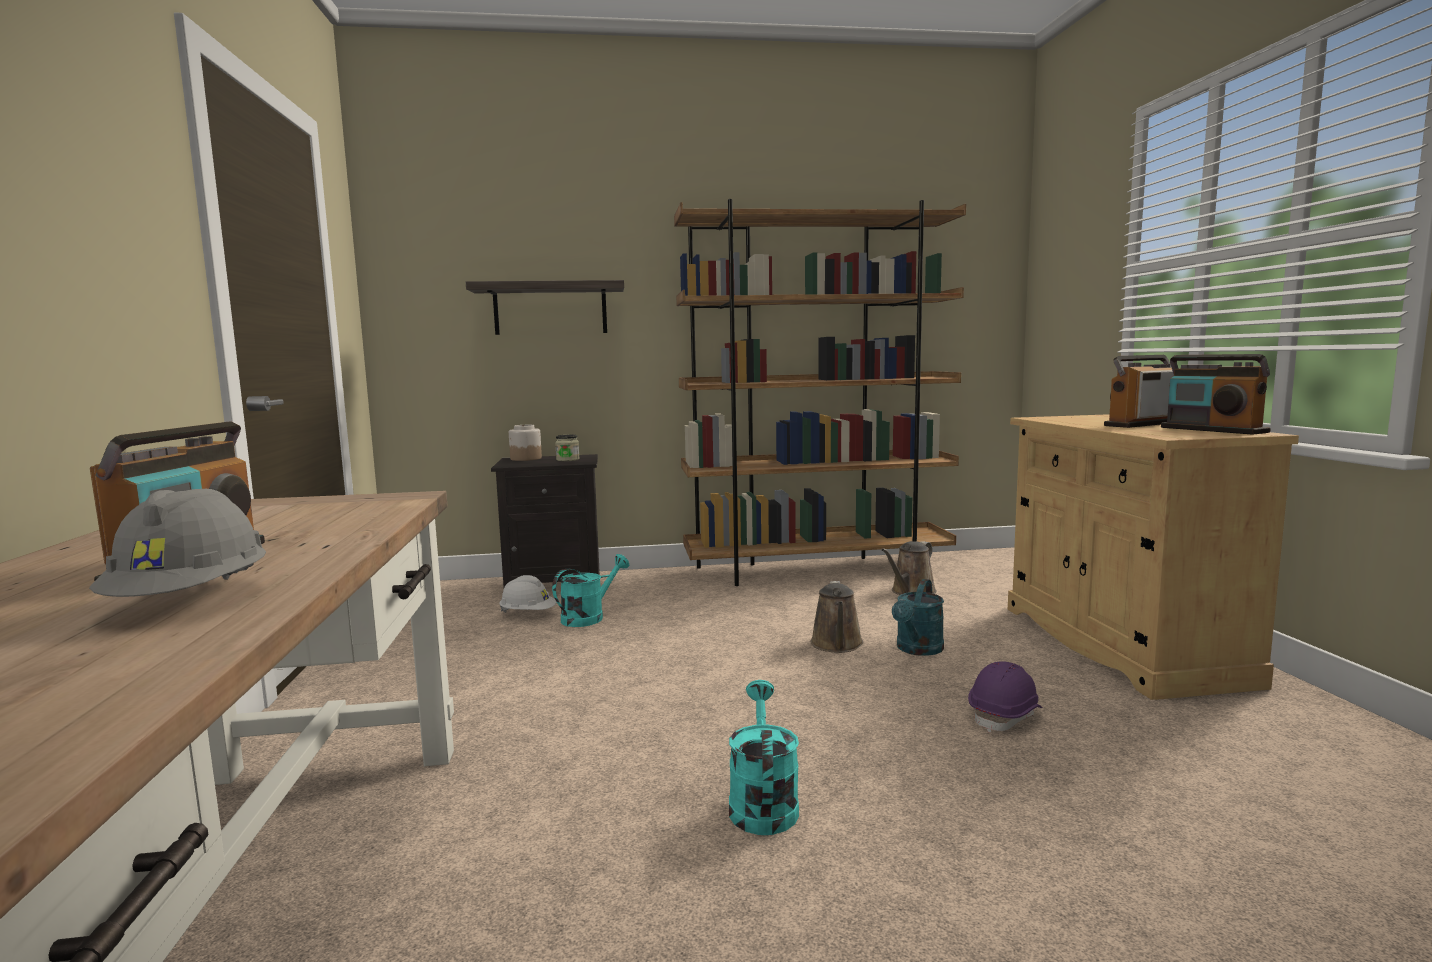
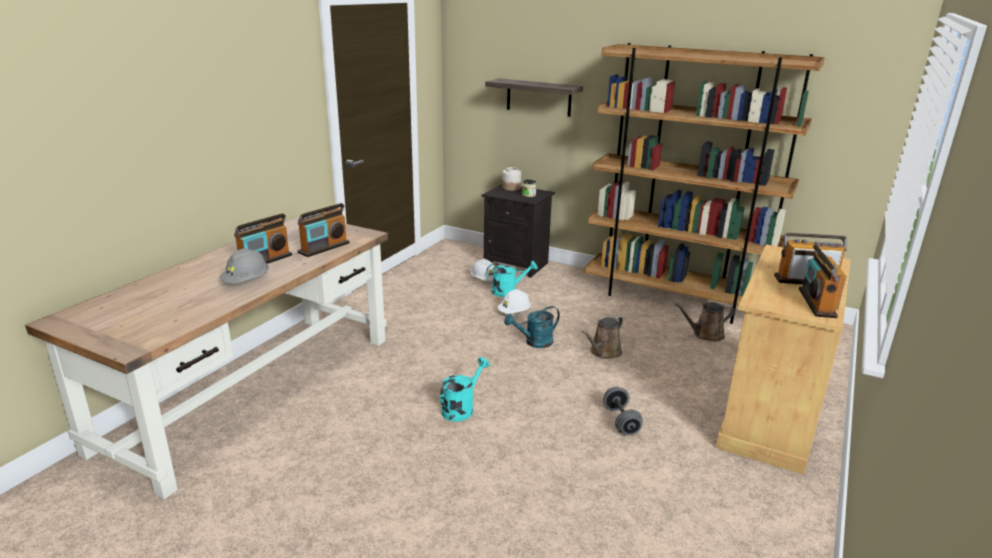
camera: 35 degrees right, 15 degrees up
turquoise watering can [892,579,944,656] -> turquoise watering can moved to [504,306,560,348]
purple hard hat [968,661,1043,733] -> grey dumbbell [603,387,643,435]
none -> radio [298,203,350,257]
none -> white hard hat [498,289,531,314]

